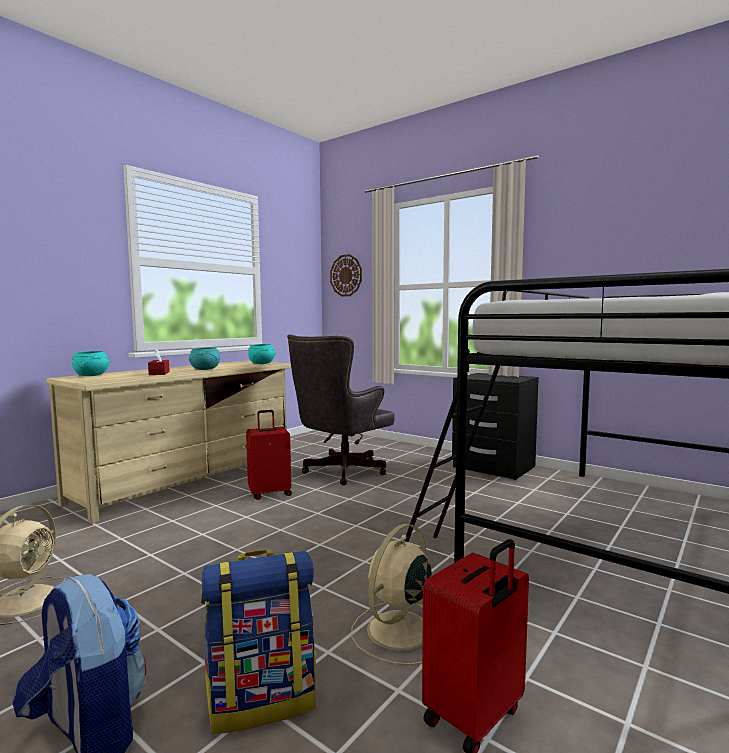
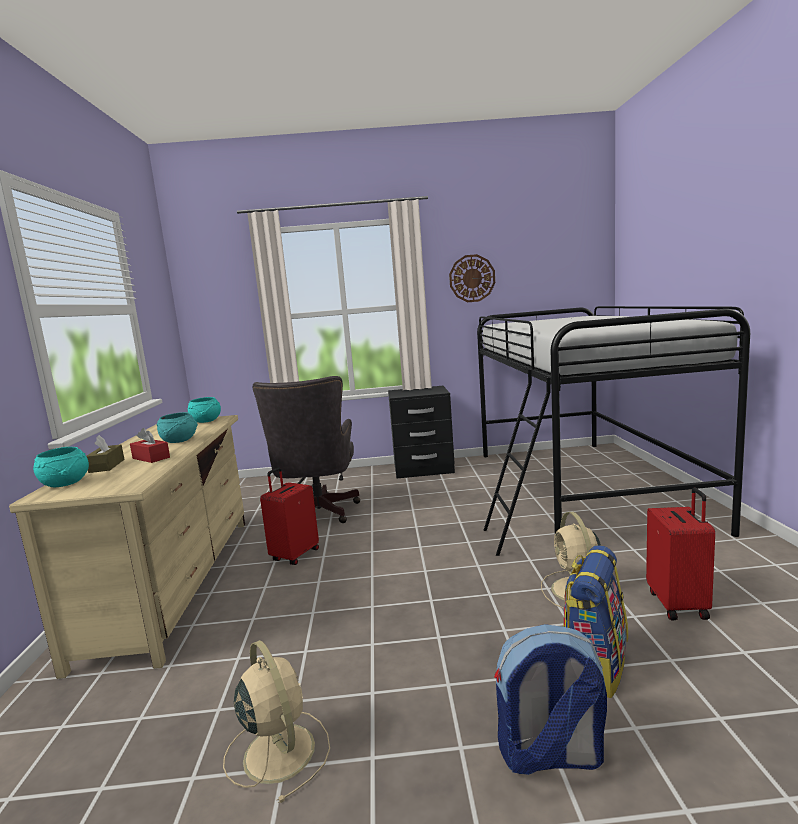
camera: 40 degrees left, 5 degrees up
wall clock [330,254,362,297] -> wall clock moved to [449,254,495,302]
none -> brown tissue box [86,435,124,473]

